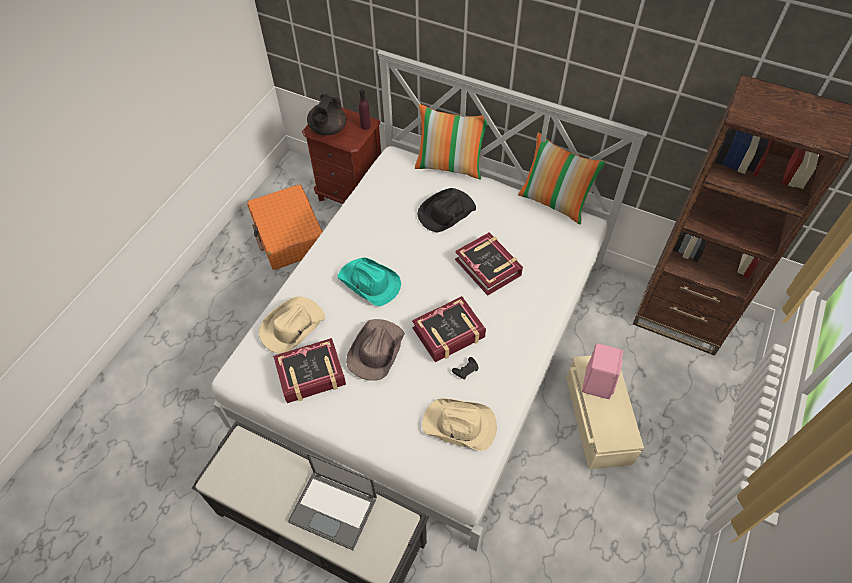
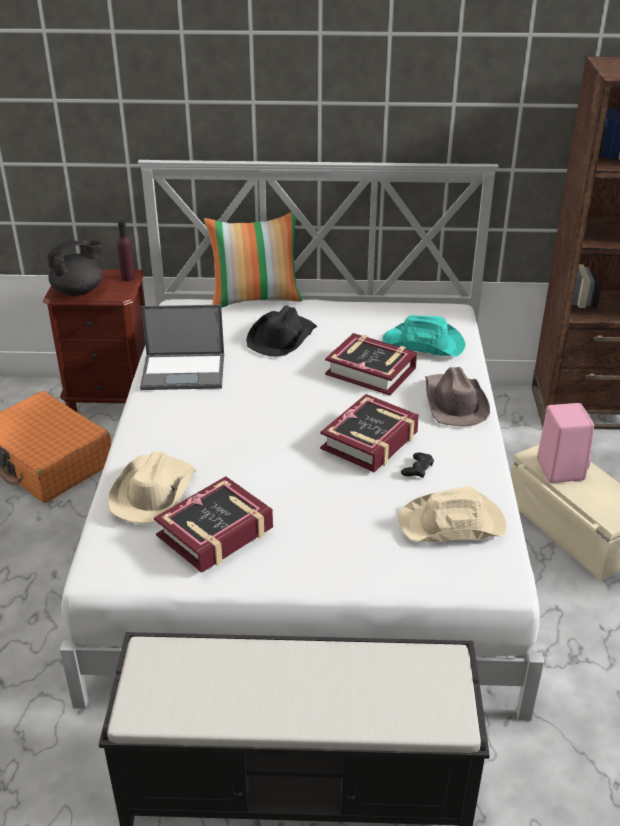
camera: 25 degrees left, 20 degrees down
laptop [287,453,377,550] -> laptop moved to [140,305,224,390]
black teapot [307,94,346,135] -> black teapot turned 120 degrees counterclockwise [48,240,103,296]
turquoise hat [338,258,401,306] -> turquoise hat moved to [383,315,465,357]
brown hat [346,319,405,381] -> brown hat moved to [425,367,490,426]
pillow [518,133,606,225] -> none

